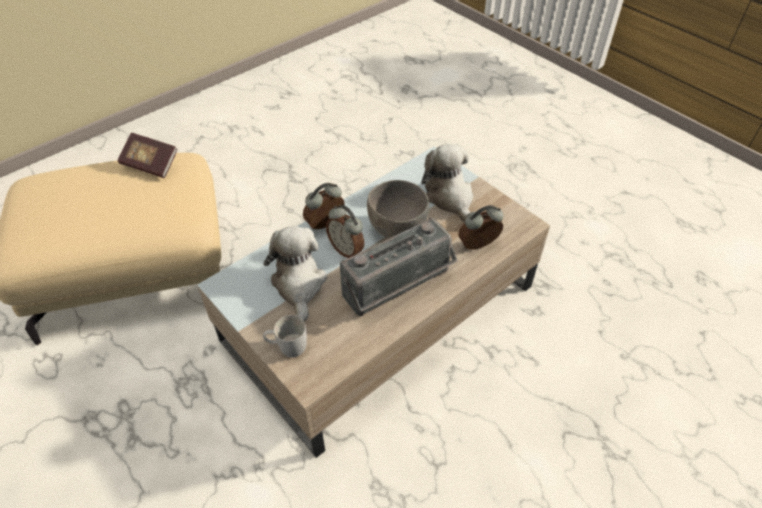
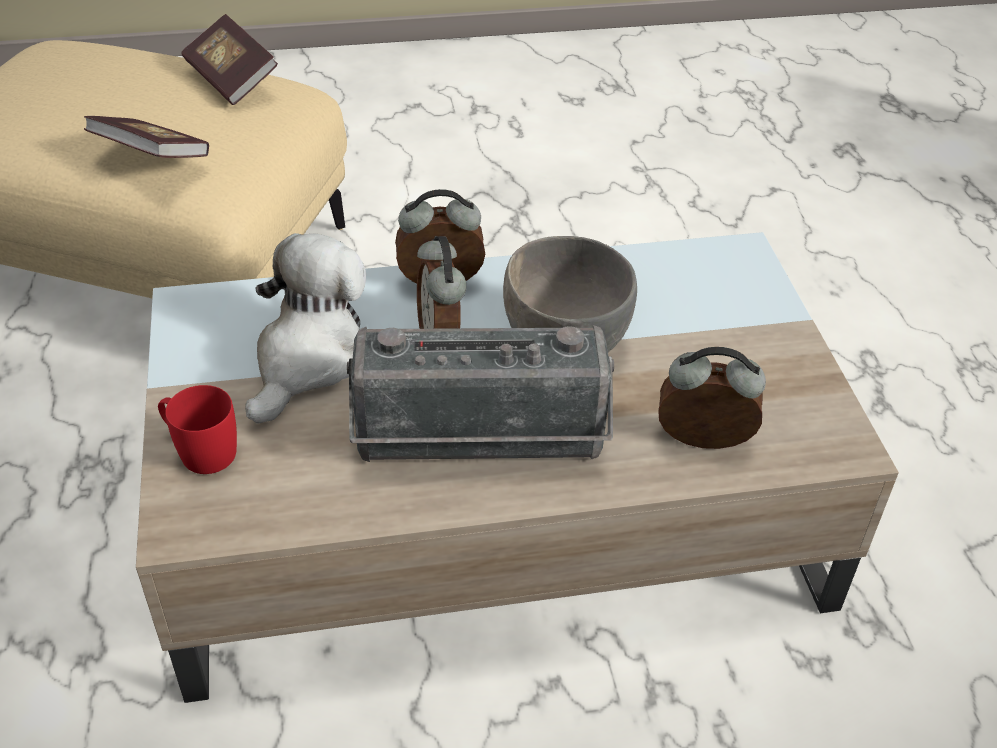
camera: 30 degrees right, 5 degrees down
white mug [263,315,307,357] -> red mug [158,385,237,474]
plush toy [422,144,473,223] -> none
none -> book [84,116,209,158]

